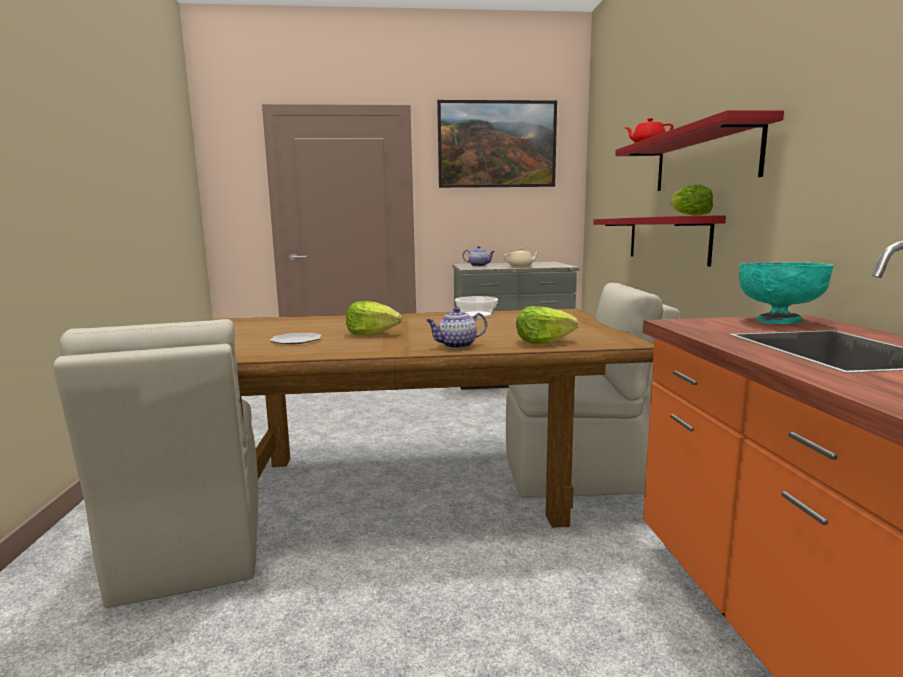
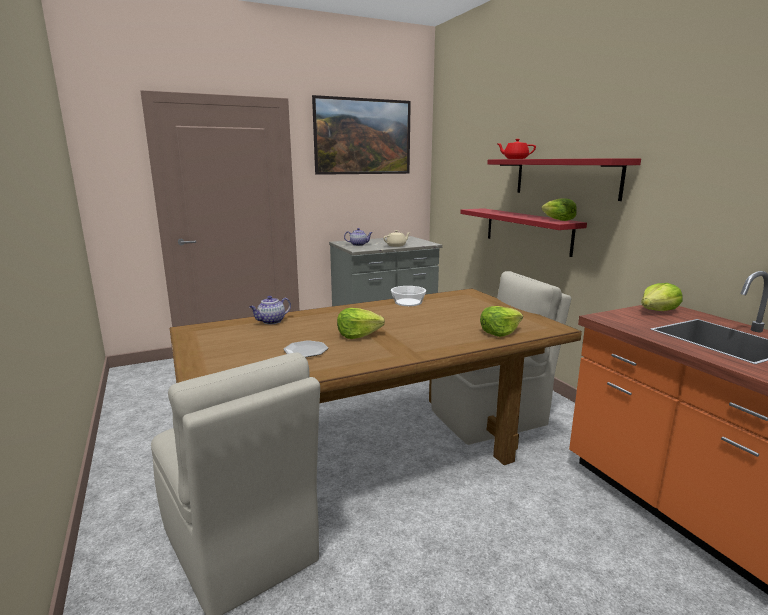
camera: 20 degrees left, 5 degrees up
teapot [426,307,487,349] -> teapot moved to [249,296,291,324]
turquoise bowl [739,262,834,324] -> lettuce [641,283,683,311]

